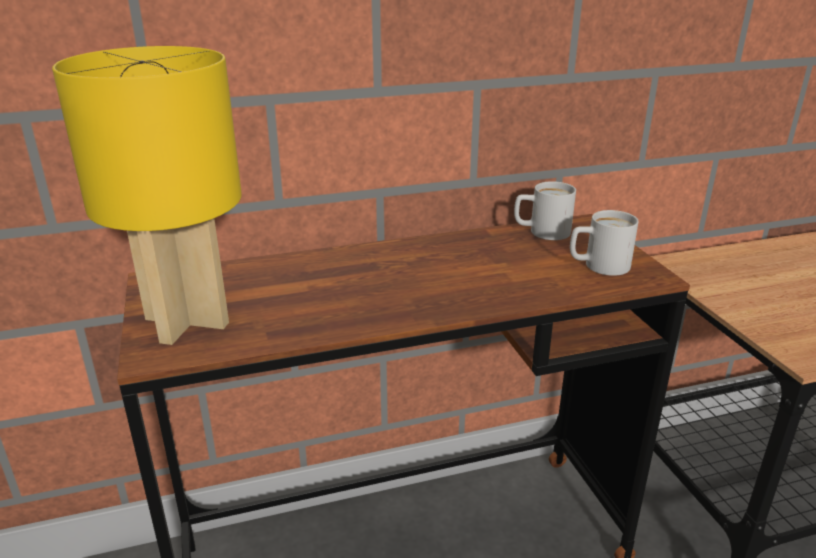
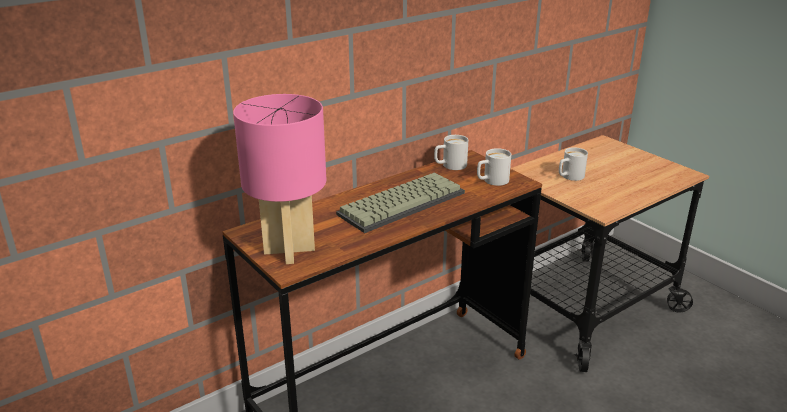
camera: 20 degrees left, 0 degrees up
yellow table lamp [52,46,242,345] -> pink table lamp [233,94,326,264]
none -> keyboard [336,172,465,233]
none -> white mug [559,147,588,181]

